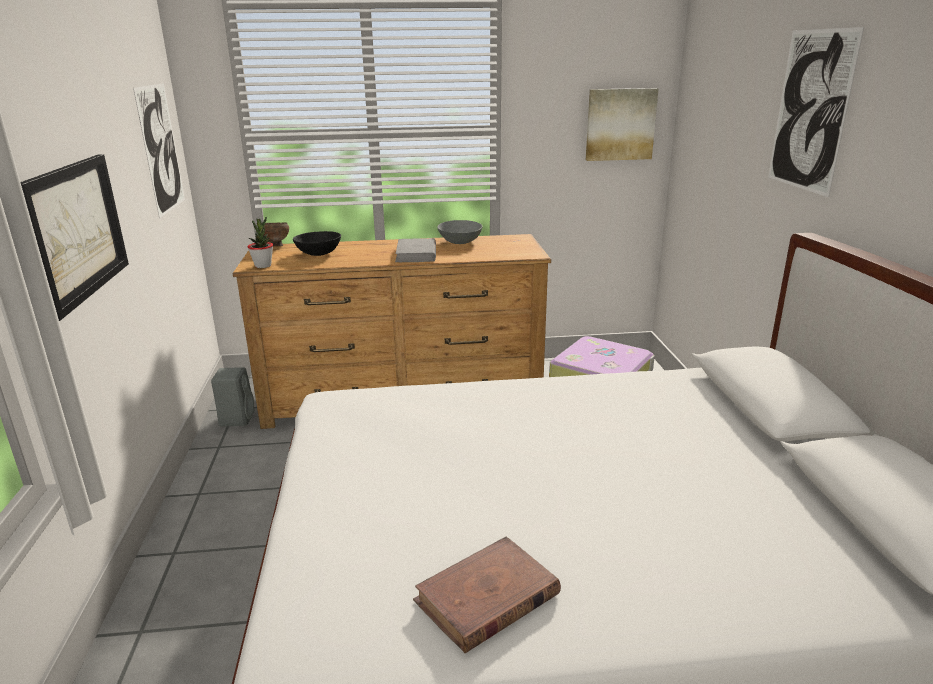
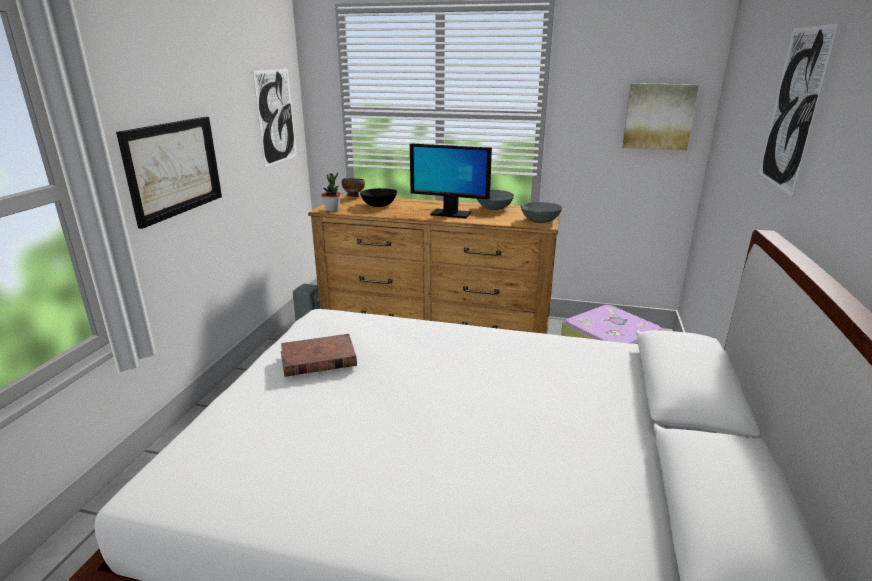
camera: 20 degrees right, 0 degrees up
grey book [395,238,436,262] -> monitor [410,143,492,218]
brown book [413,537,561,653] -> brown book moved to [281,334,357,377]
none -> grey bowl [521,202,563,223]

